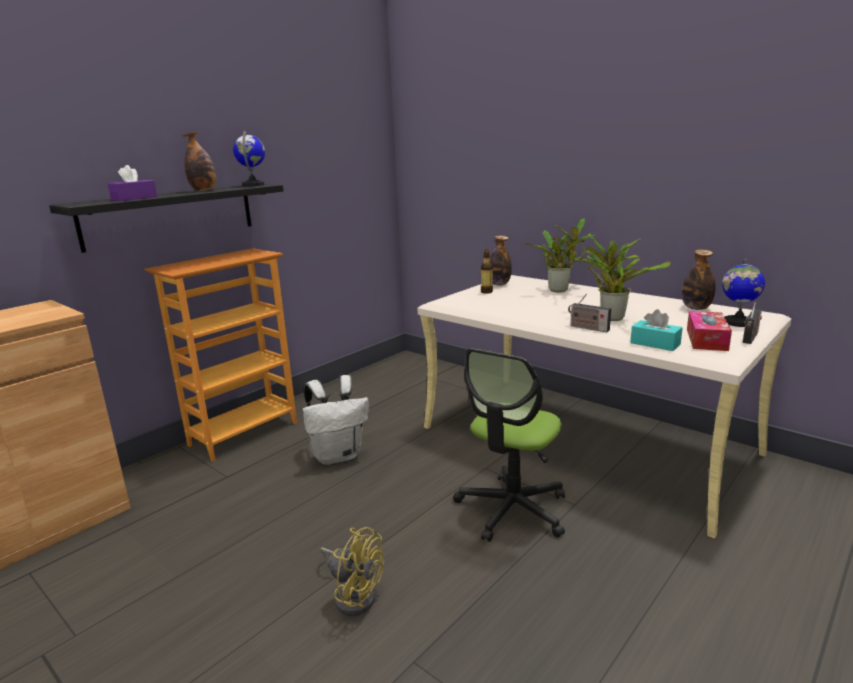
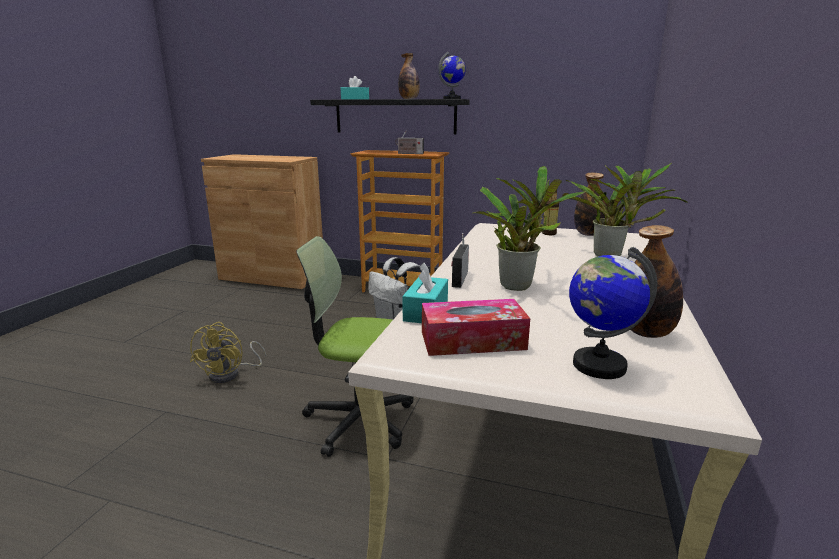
camera: 65 degrees right, 0 degrees up
purple tissue box [108,165,157,201] -> turquoise tissue box [341,76,369,100]
radio [743,302,762,344] -> radio moved to [395,129,424,154]

